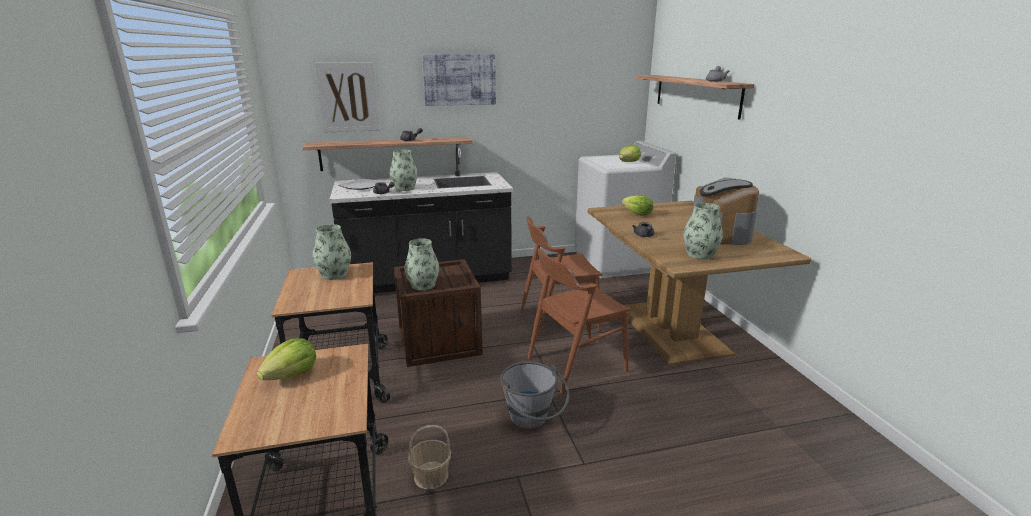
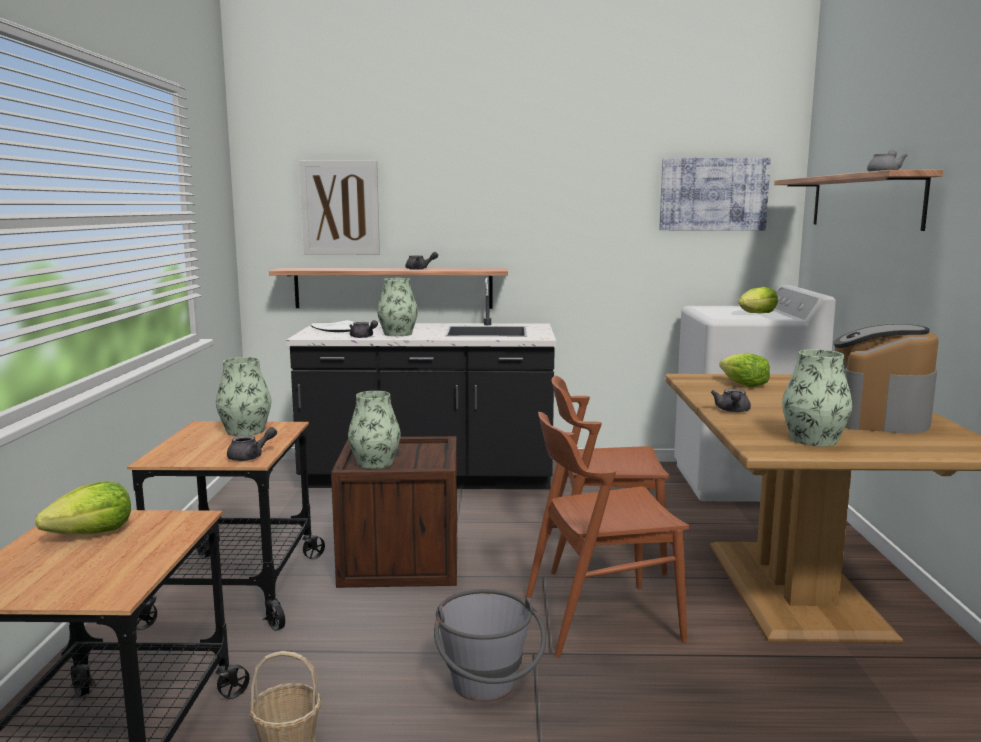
camera: 15 degrees right, 10 degrees down
picture [422,54,496,106] -> picture moved to [659,158,771,230]
none -> grey teapot [227,427,277,461]

